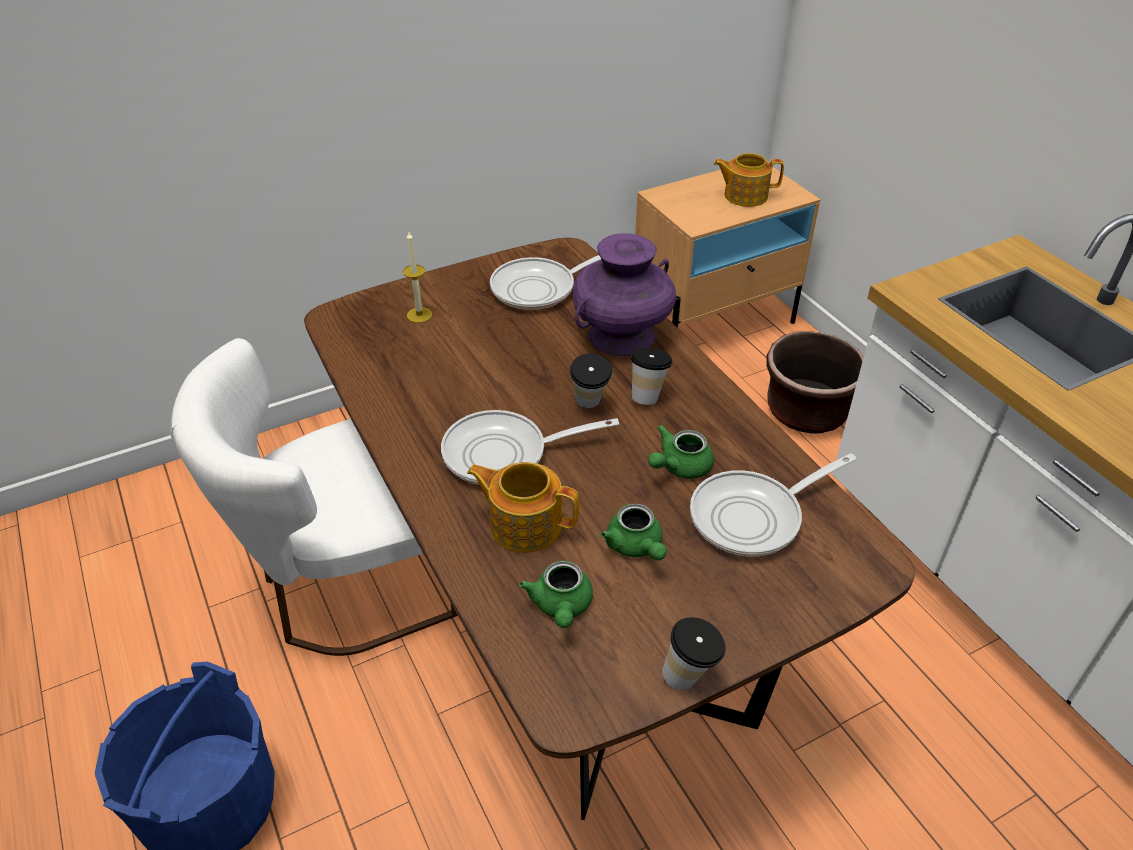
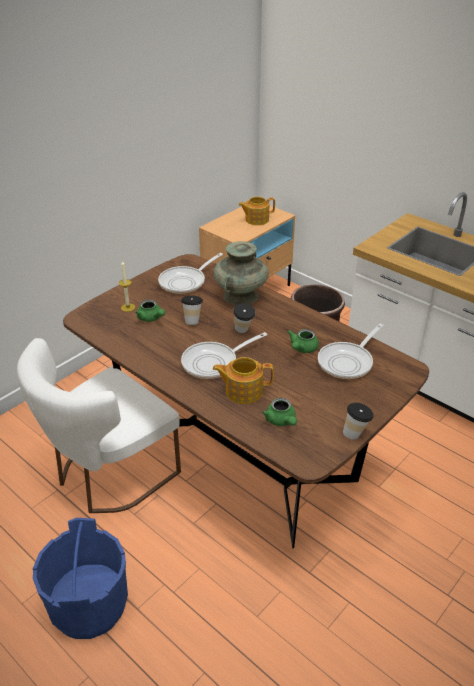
camera: 20 degrees left, 5 degrees down
purple vase [573,233,676,356] -> turquoise vase [214,241,269,306]
green teapot [601,503,667,560] -> green teapot moved to [135,300,165,322]
cup [631,348,672,405] -> cup moved to [181,296,203,325]

